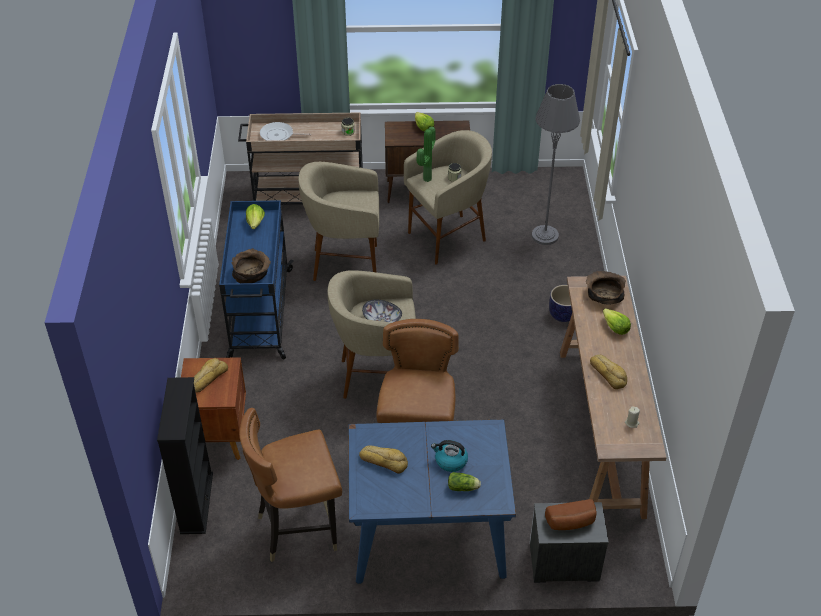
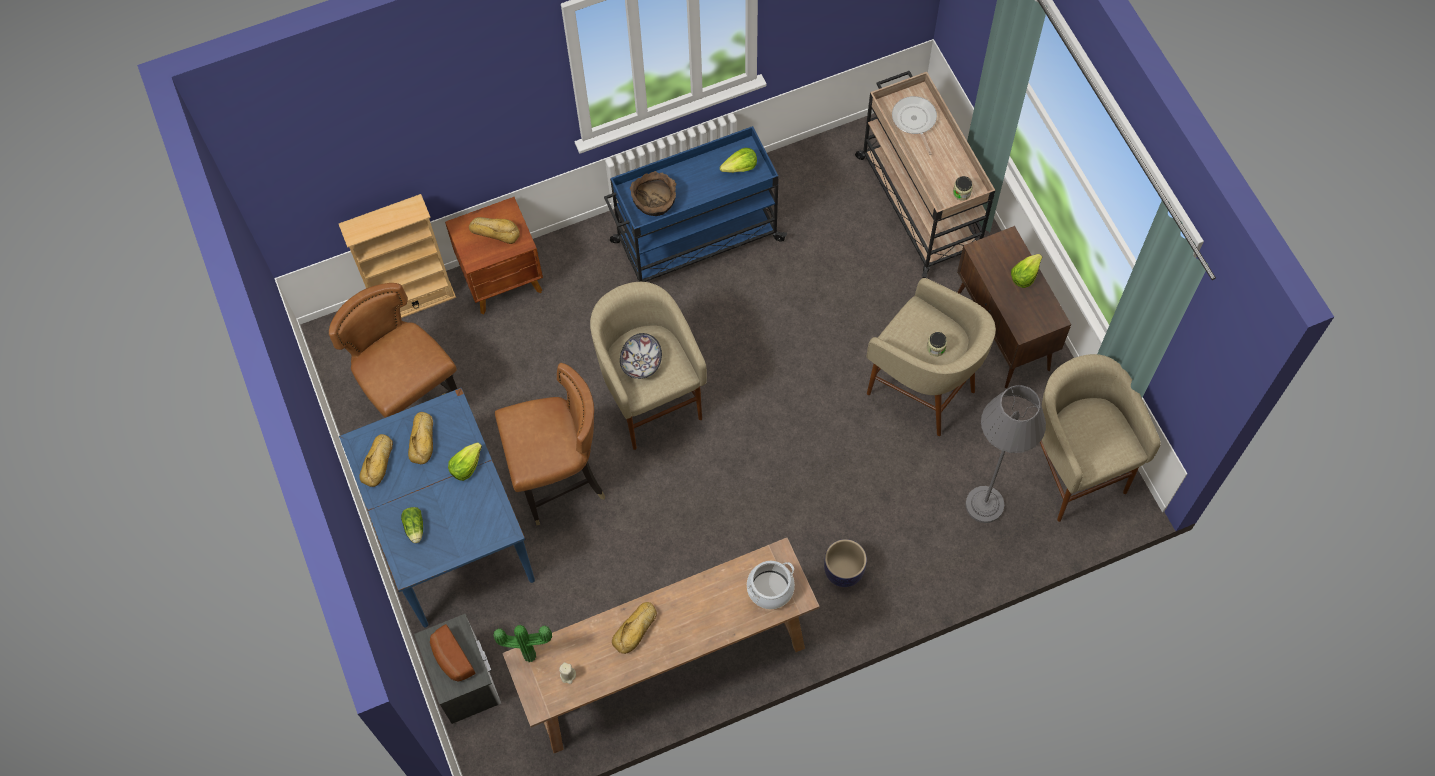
camera: 70 degrees right, 20 degrees up
black bookcase [157,377,213,534] -> beige bookcase [339,194,456,318]
beige stool [298,162,379,281] -> beige stool moved to [1040,354,1161,522]
potted plant [417,126,436,182] -> potted plant moved to [493,625,552,662]
kettle [431,440,468,472] -> none
brown bowl [586,271,626,305] -> cooking pot [747,561,795,609]
lettuce [603,308,631,335] -> lettuce moved to [448,442,482,481]
none -> bread [359,434,393,487]

